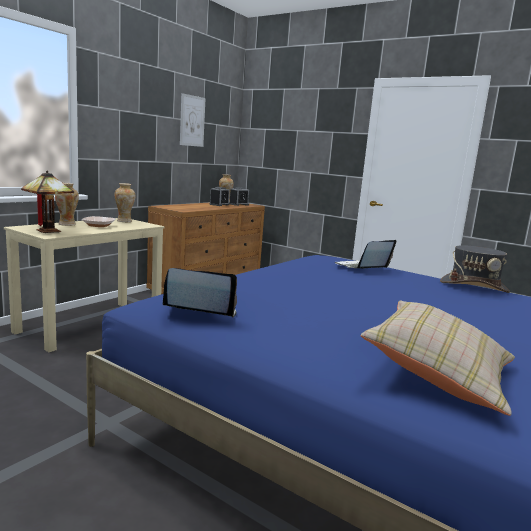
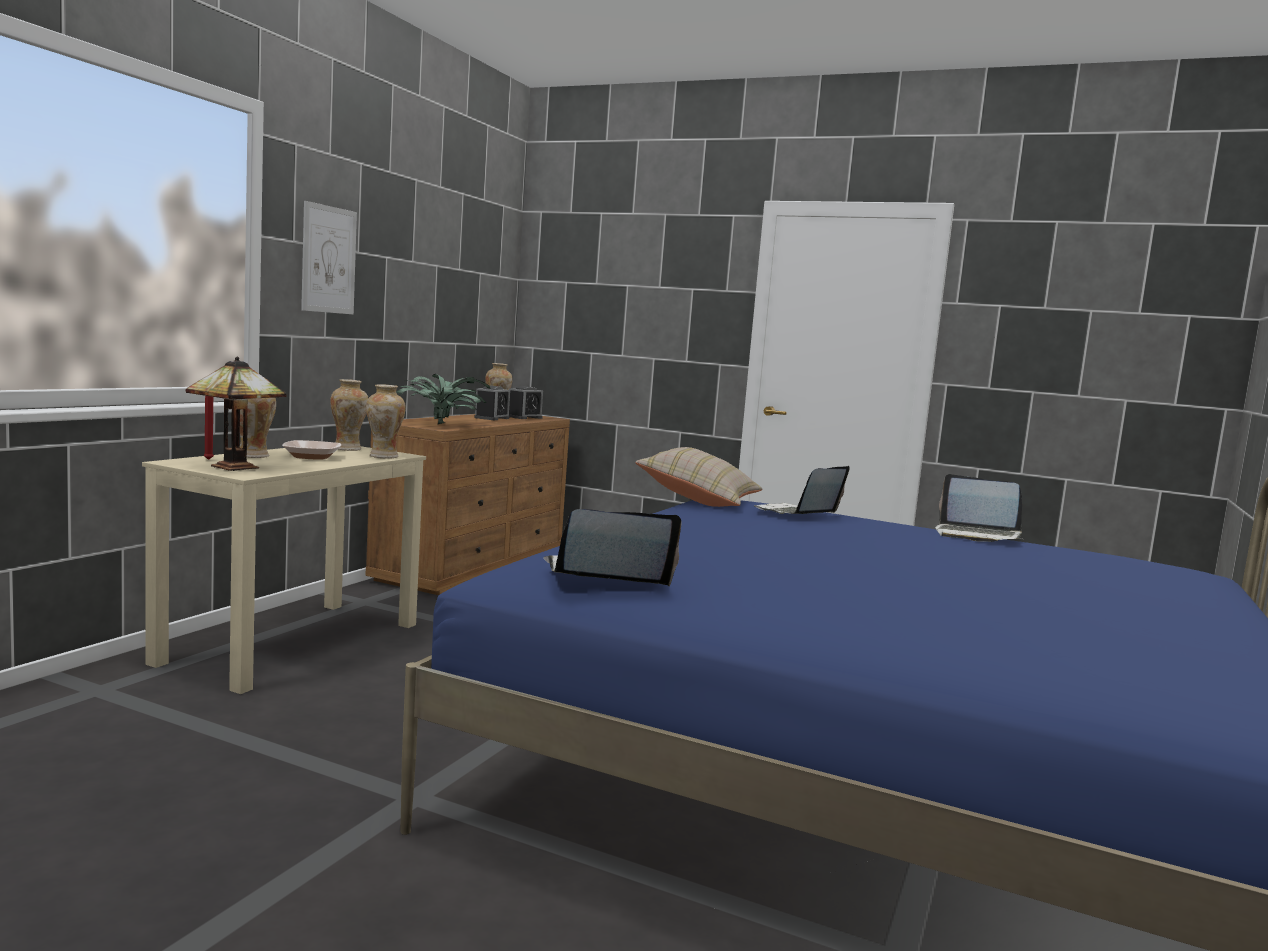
camera: 10 degrees left, 5 degrees down
picture [180,93,206,147] -> picture moved to [301,201,357,315]
beige pillow [361,301,515,416] -> beige pillow moved to [635,447,762,507]
grey hat [440,245,510,293] -> laptop [935,474,1022,542]
none -> vase [366,384,406,459]
none -> potted plant [396,374,490,424]

